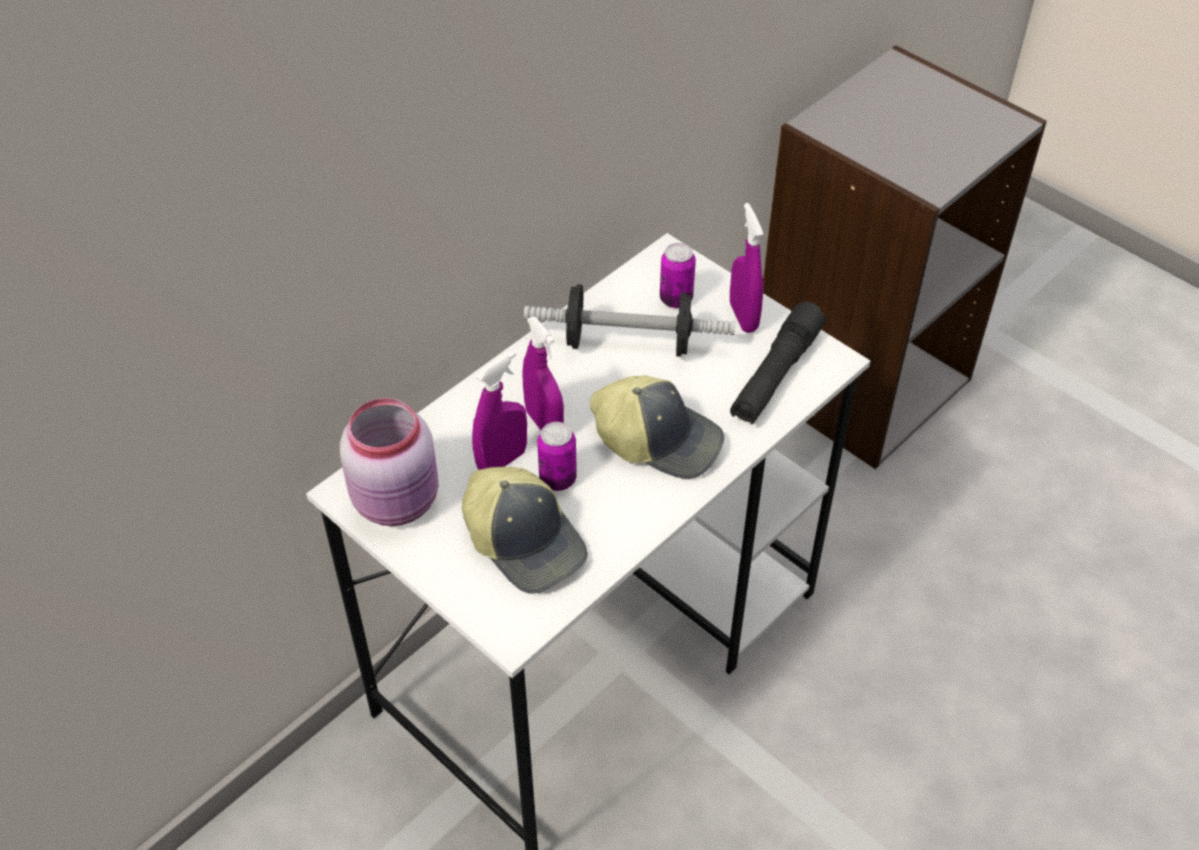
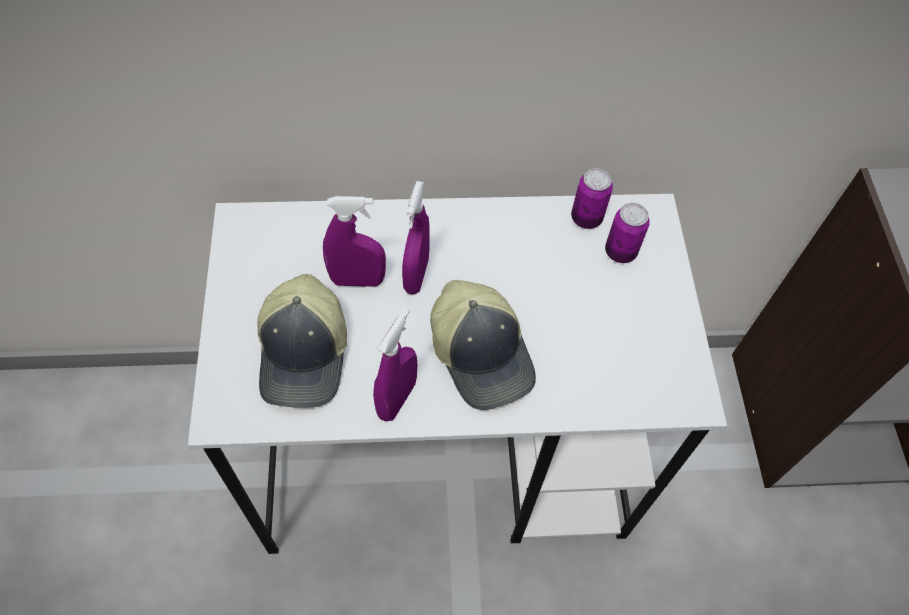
camera: 40 degrees right, 10 degrees up
pink jar [340,398,439,526] -> none
dumbbell [524,284,736,357] -> none
can [537,422,577,491] -> can moved to [571,168,613,229]
purple spray bottle [730,203,763,333] -> purple spray bottle moved to [373,309,417,421]
black flashlight [730,301,826,425] -> none

